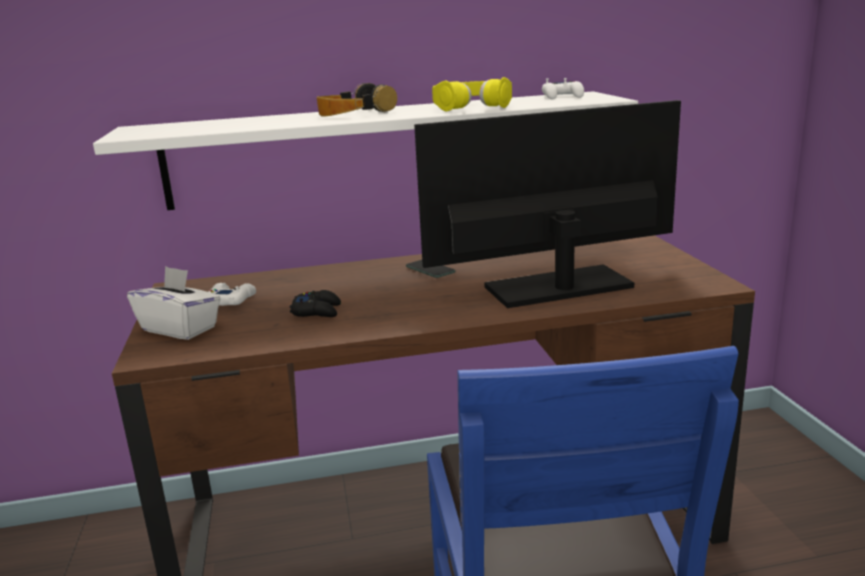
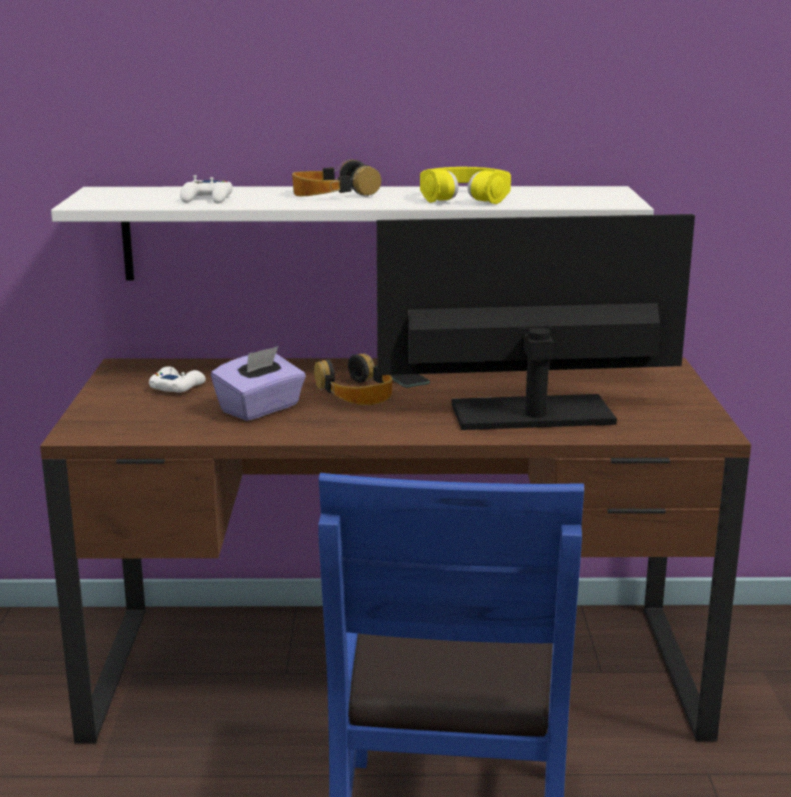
camera: 10 degrees right, 0 degrees up
white tissue box [127,266,221,340] -> none
black game controller [290,290,341,317] -> purple tissue box [211,346,306,421]
white game controller [542,78,584,99] -> white game controller moved to [180,175,233,204]
none -> headphones [314,354,392,405]

